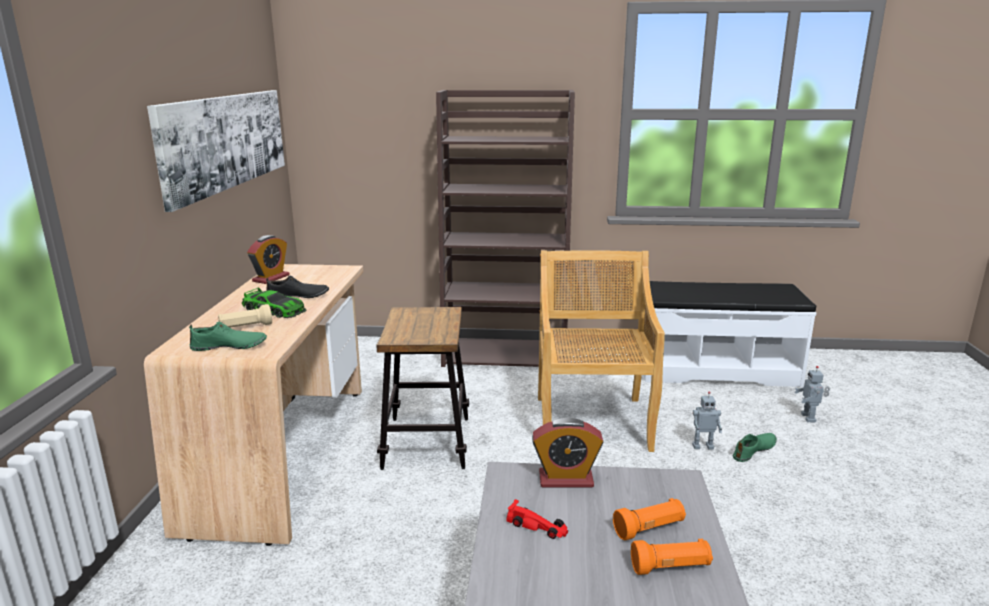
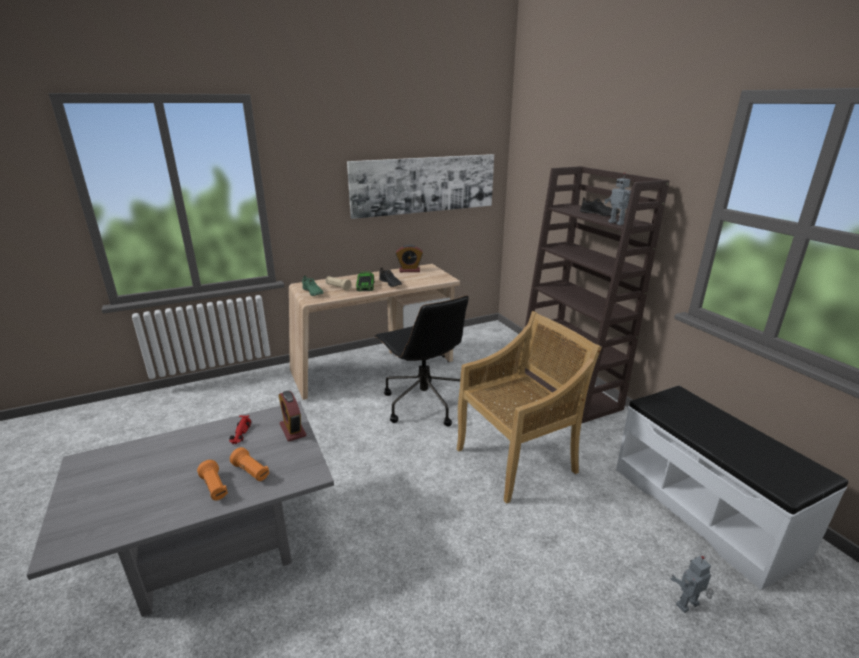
camera: 60 degrees right, 5 degrees up
stool [376,307,469,470] -> black office chair [375,295,469,427]
toy robot [692,391,722,449] -> toy robot moved to [604,173,631,225]
green shoe [732,433,777,462] -> none
none -> black shoe [580,197,620,216]

